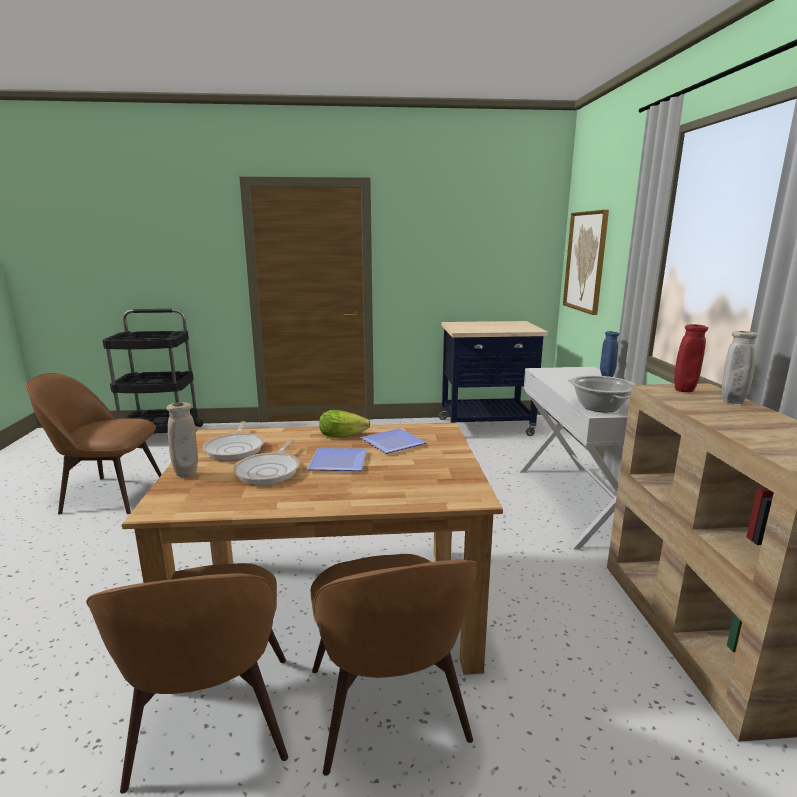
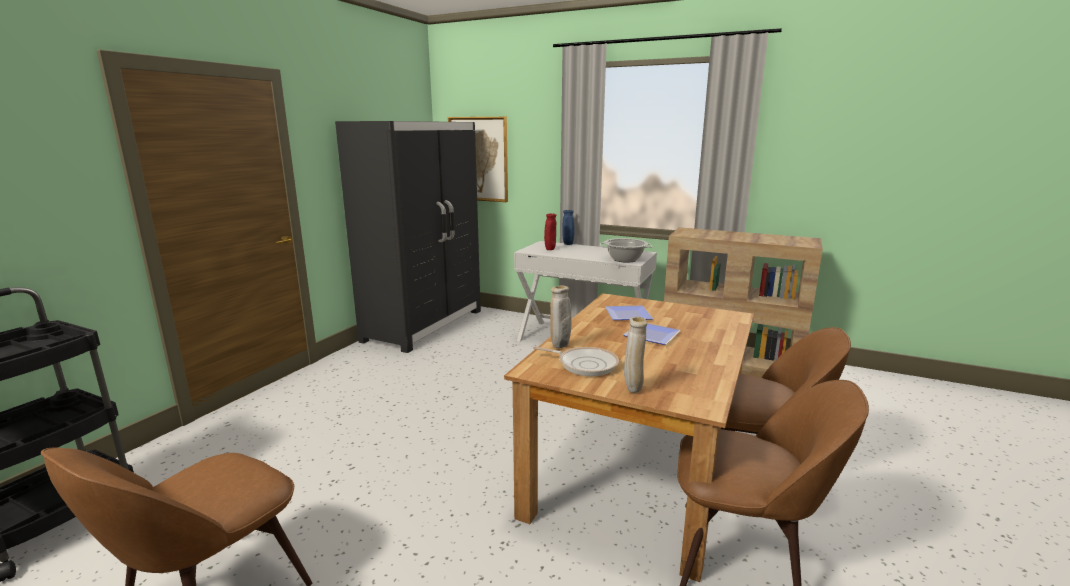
camera: 60 degrees left, 0 degrees up
frying pan [233,439,300,485] -> none
lettuce [319,410,371,438] -> none
blue cart [439,321,548,436] -> black cabinet [335,121,481,353]
red vase [674,324,708,392] -> red vase moved to [544,214,556,250]
beige vase [722,331,758,404] -> beige vase moved to [550,285,571,348]

